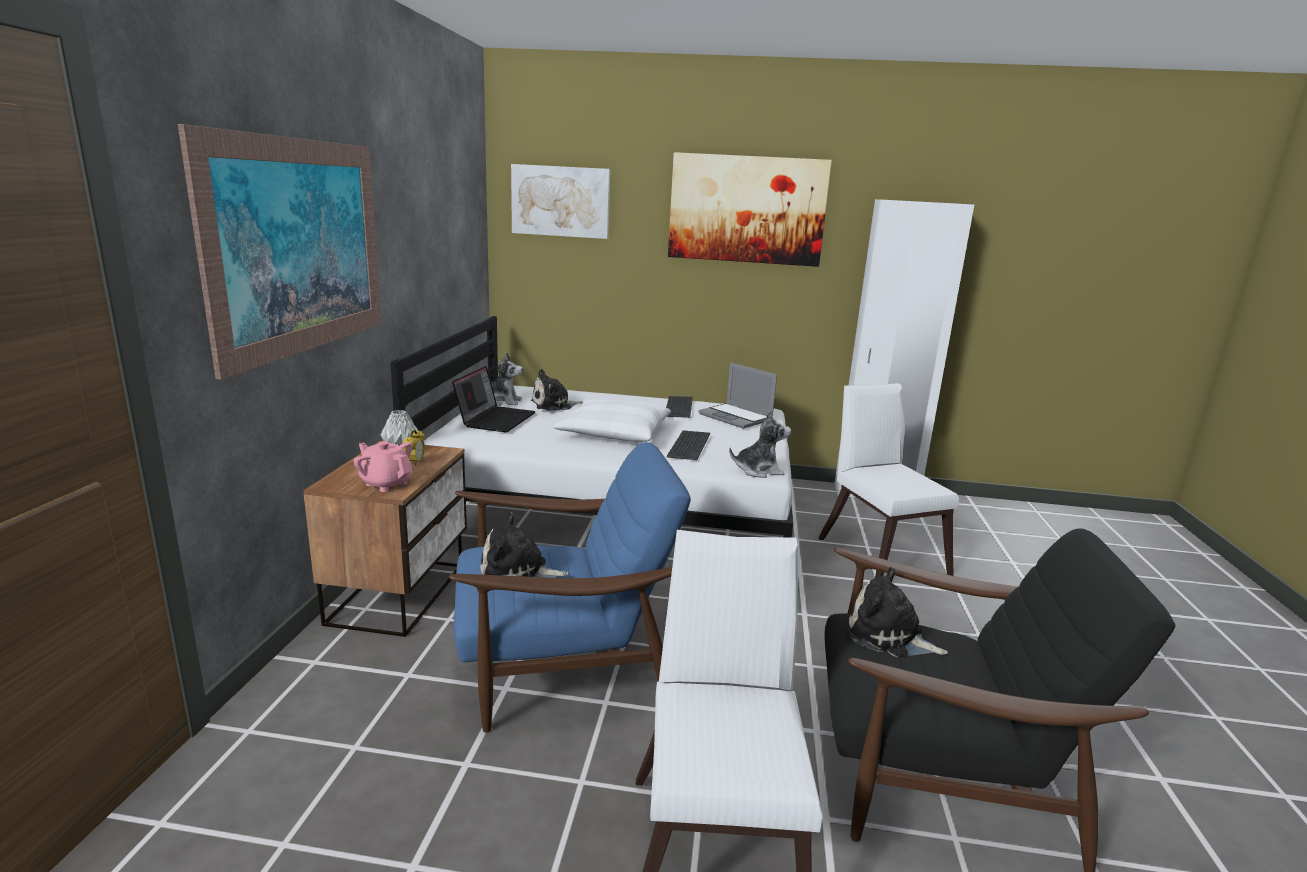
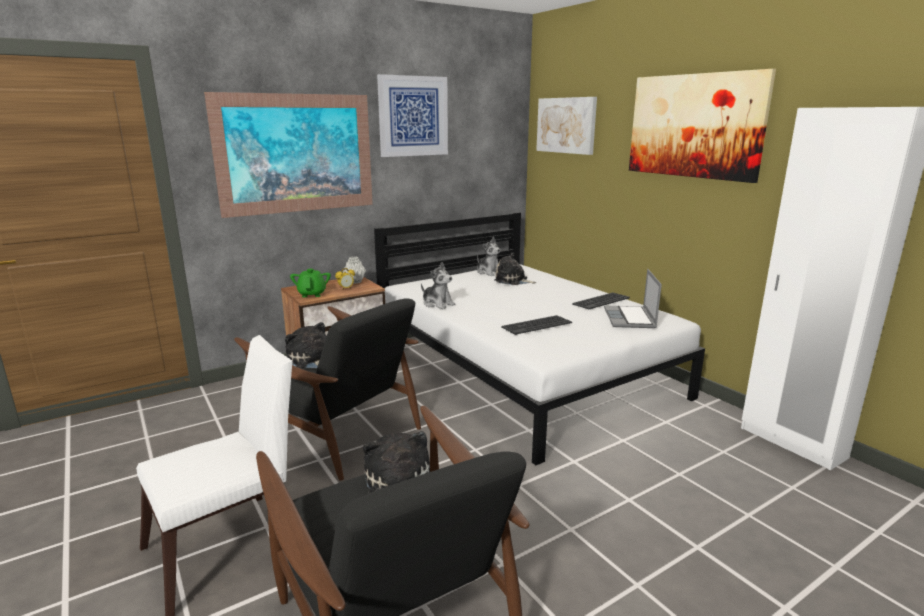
camera: 50 degrees right, 0 degrees up
pink teapot [354,441,412,492] -> green teapot [290,269,331,297]
blue armchair [449,442,691,733] -> black armchair [234,299,421,481]
laptop [452,366,536,432] -> none
white pillow [553,399,671,442] -> none
plush toy [729,411,791,478] -> plush toy moved to [421,262,455,309]
white chair [818,383,959,578] -> none
none -> picture [377,74,448,157]

